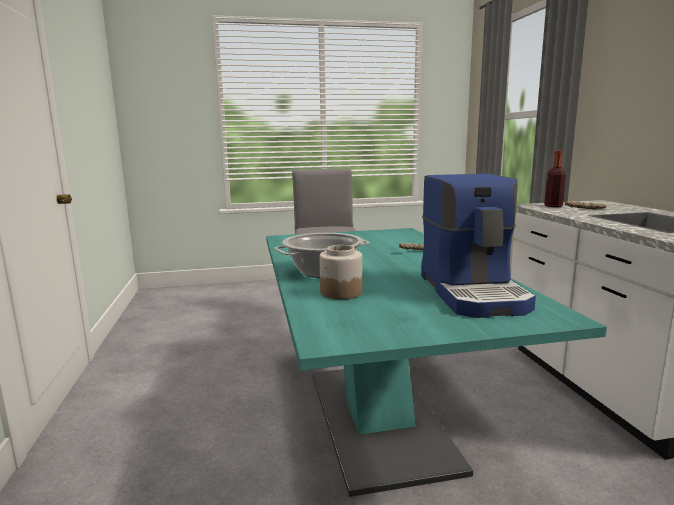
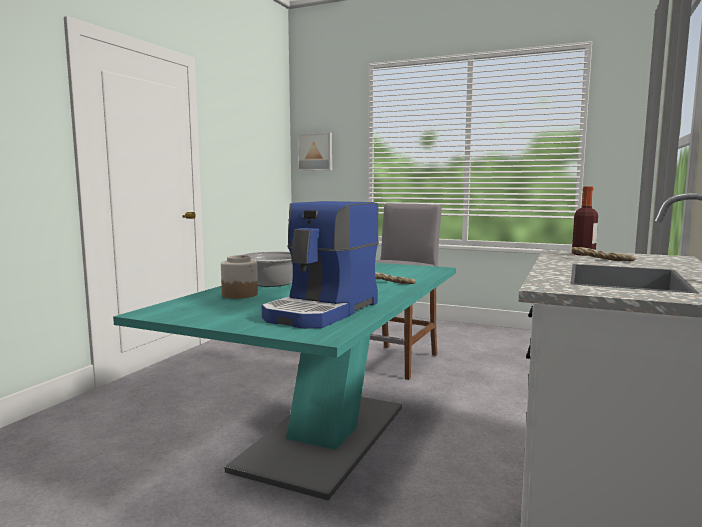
camera: 35 degrees right, 5 degrees down
none -> picture [297,132,332,171]

